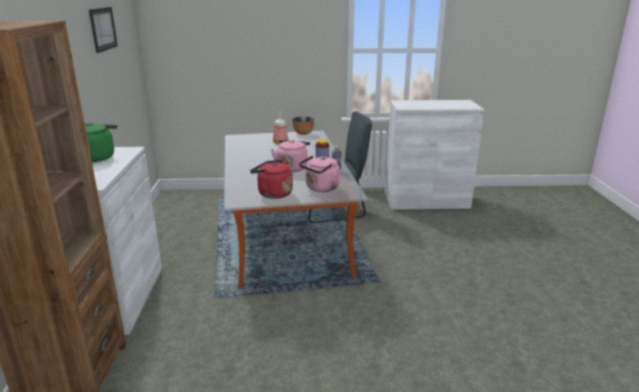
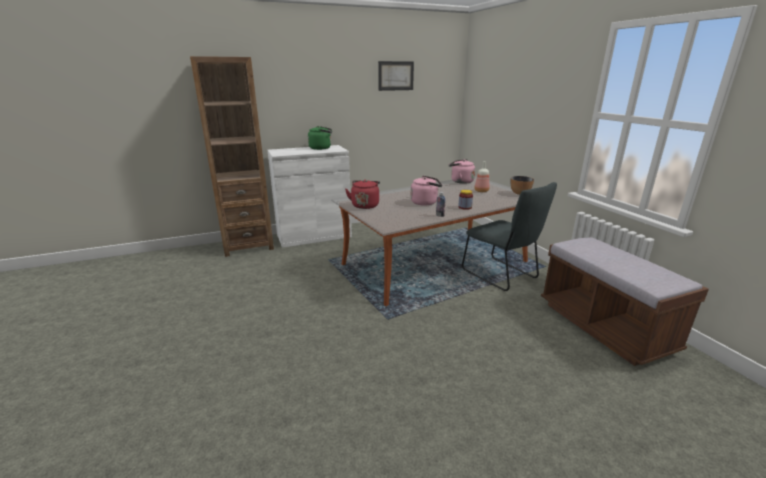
camera: 70 degrees right, 0 degrees up
pink kettle [299,155,341,192] -> pink kettle moved to [449,159,475,184]
white cabinet [385,100,484,210] -> brown bench [541,237,709,366]

